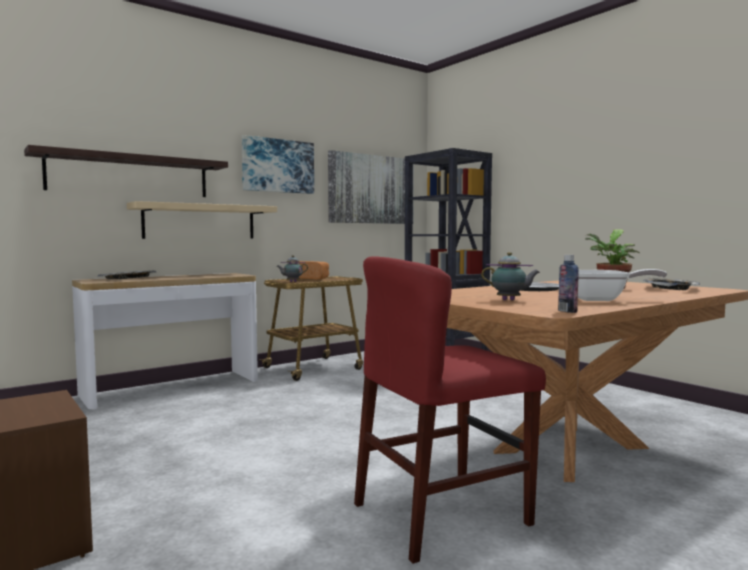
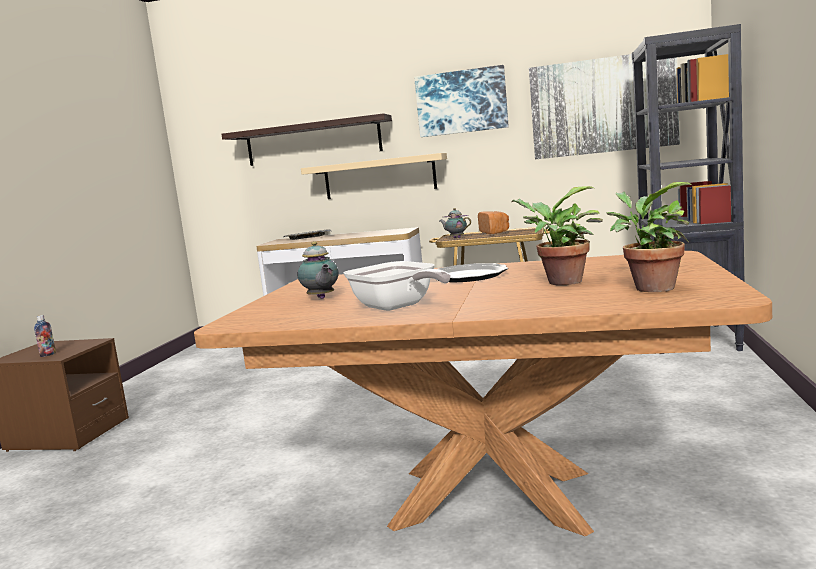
camera: 50 degrees right, 5 degrees up
red chair [354,257,546,564] -> none
bottle [558,255,579,313] -> bottle moved to [34,315,56,357]
tray [643,278,700,290] -> potted plant [607,182,692,292]

